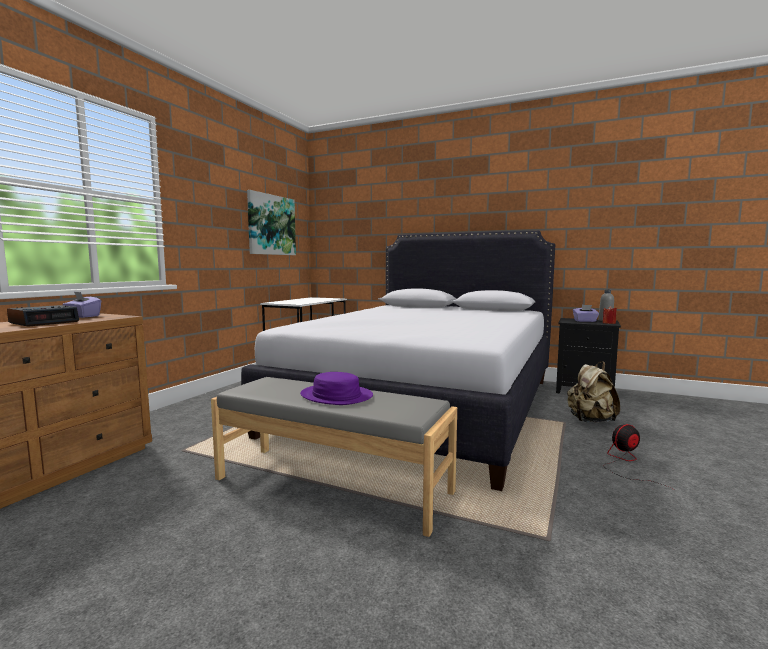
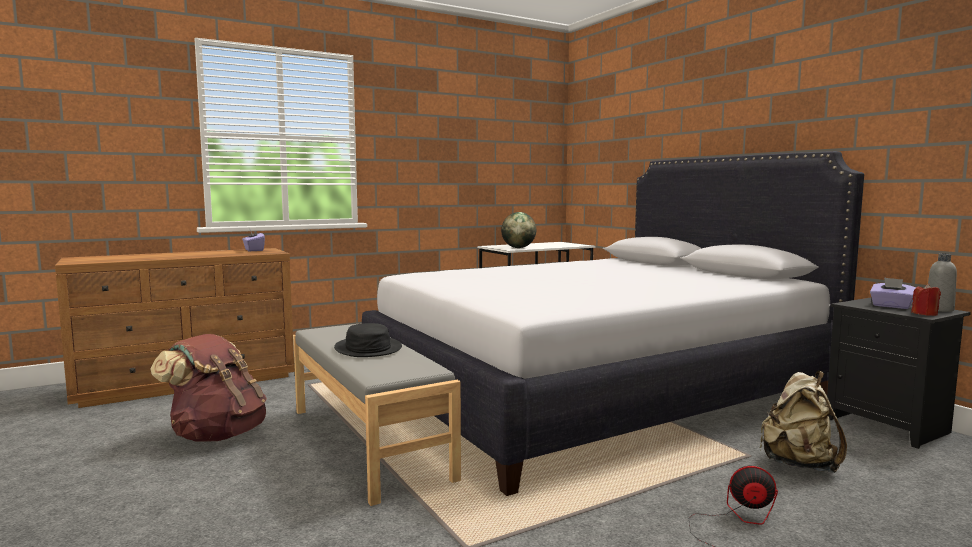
camera: 35 degrees right, 0 degrees up
alarm clock [7,305,79,327] -> none
picture [247,190,296,255] -> none
purple hat [300,372,373,405] -> black hat [334,323,402,357]
none -> brown backpack [151,334,267,442]
none -> globe [501,212,536,248]

